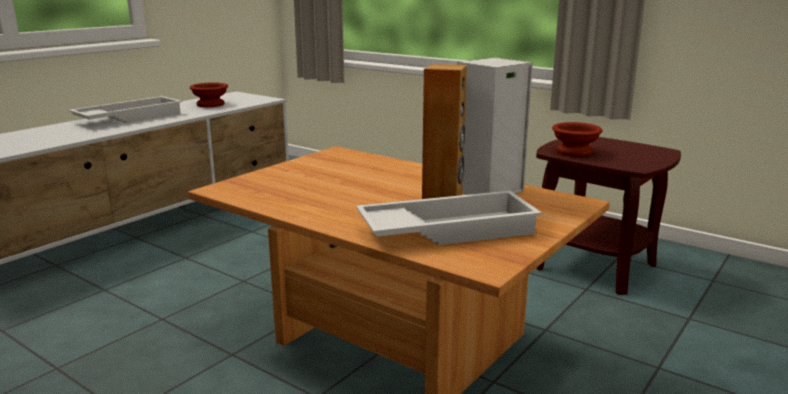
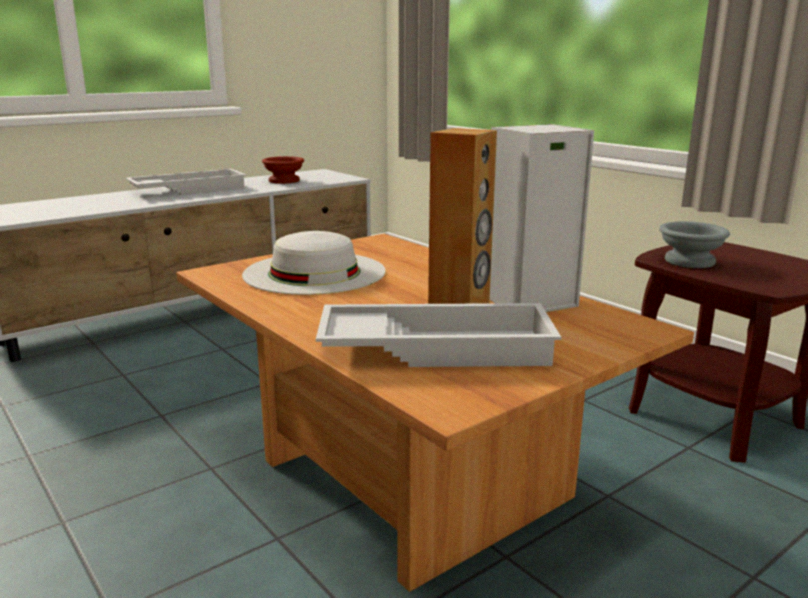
camera: 15 degrees right, 0 degrees up
brown bowl [552,122,603,157] -> grey bowl [659,221,730,268]
none -> white hat [242,231,386,295]

